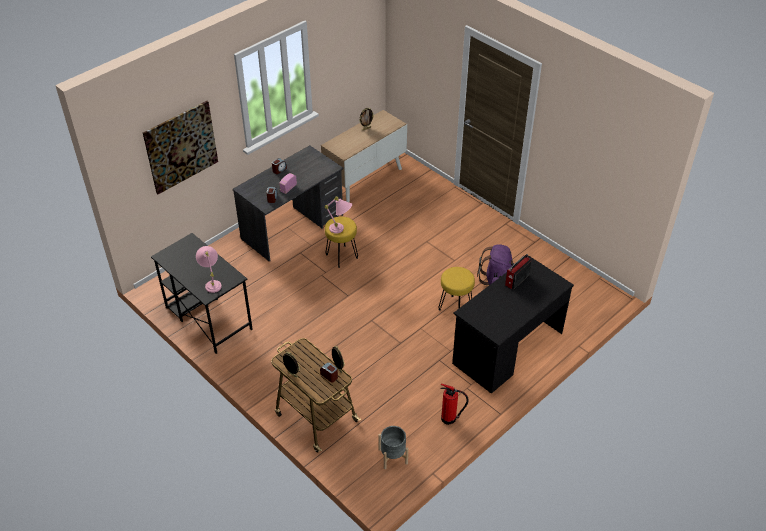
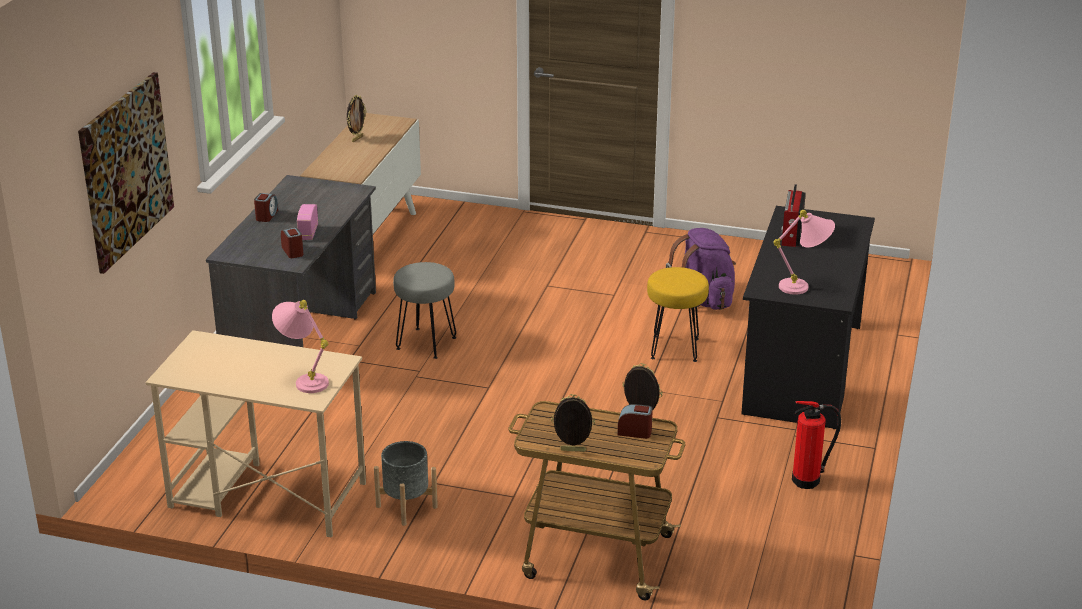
camera: 30 degrees left, 15 degrees down
black desk [151,233,253,354] -> beige desk [146,330,366,538]
pink table lamp [325,196,352,234] -> pink table lamp moved to [773,210,835,295]
yellow stool [325,216,358,268] -> grey stool [393,262,456,359]
grey planter [378,426,408,469] -> grey planter moved to [374,441,438,526]

